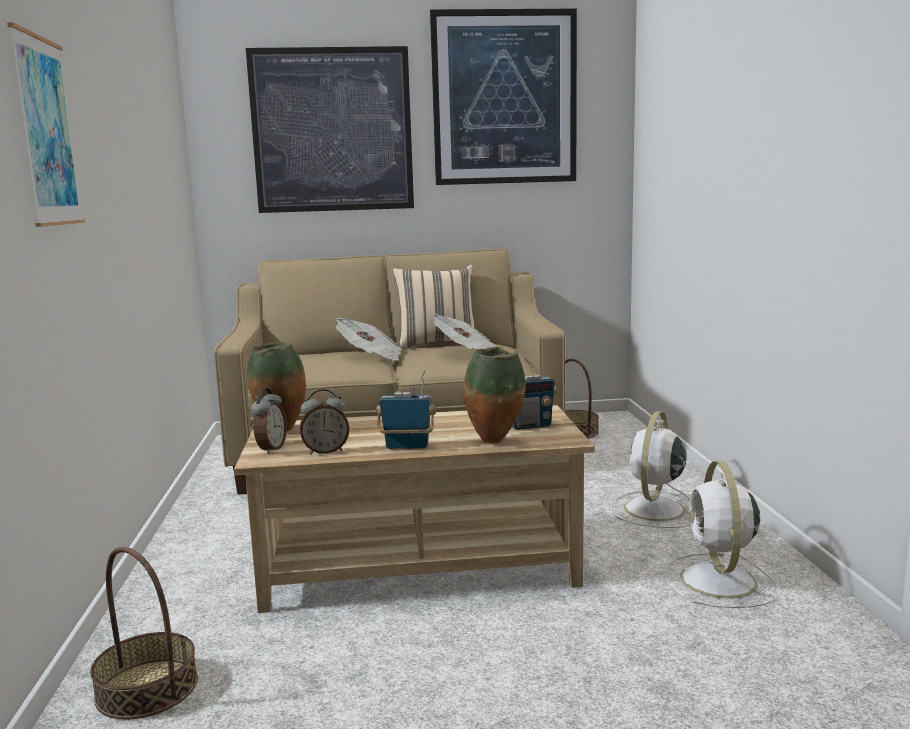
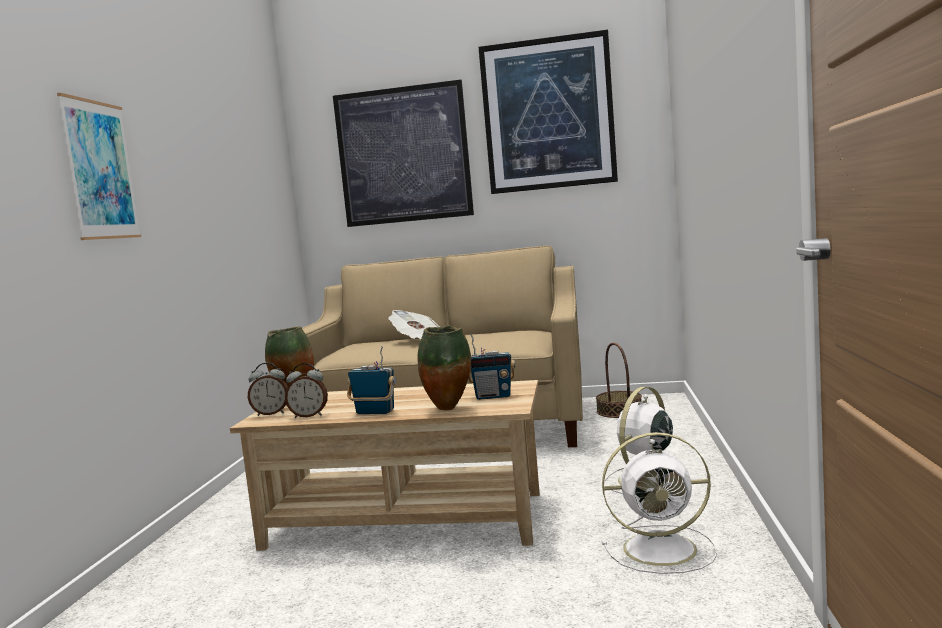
camera: 15 degrees right, 5 degrees down
basket [90,547,198,720] -> none
alarm clock [251,388,287,454] -> alarm clock turned 60 degrees clockwise [248,363,288,416]
beige pillow [393,265,474,349] -> none
newspaper [432,314,497,349] -> none
white fan [664,461,779,608] -> white fan turned 105 degrees counterclockwise [602,432,717,574]

